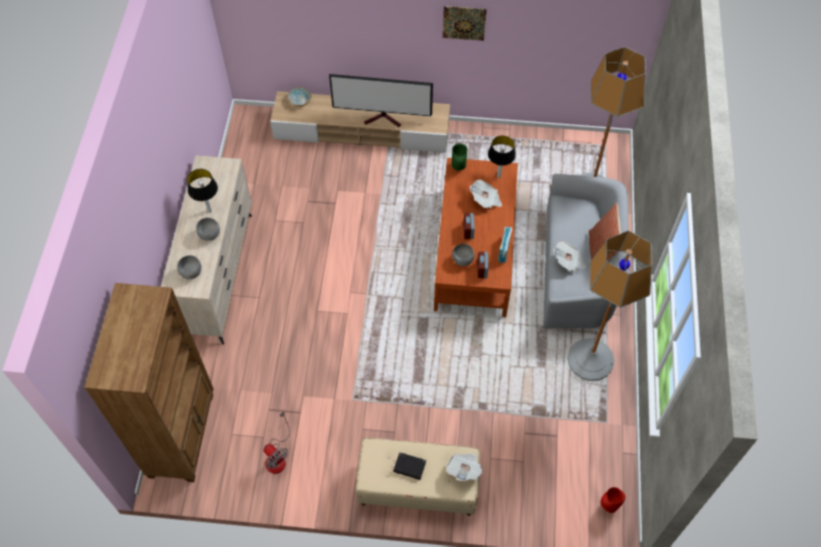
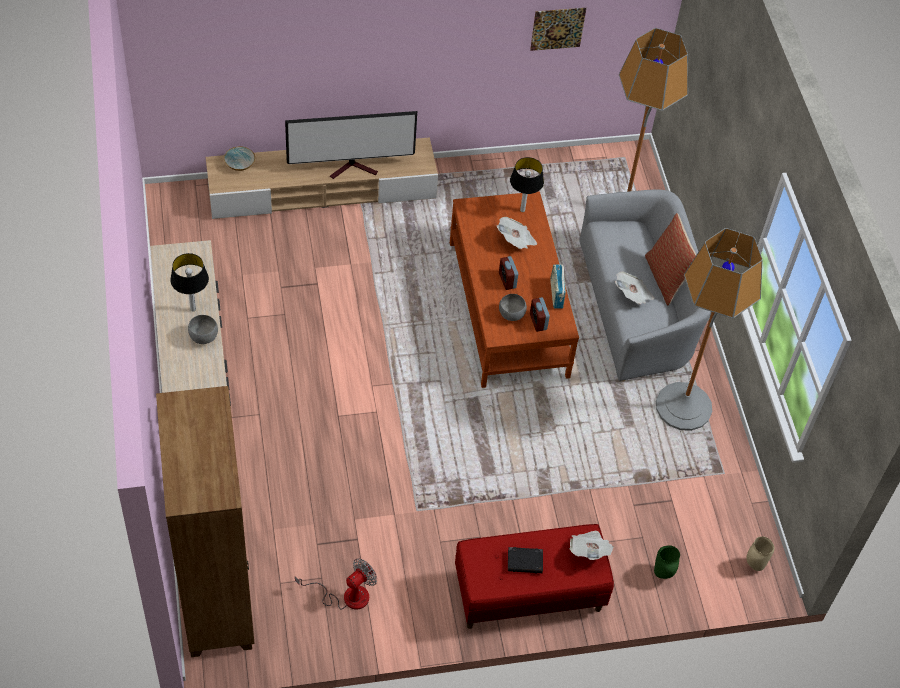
camera: 20 degrees left, 5 degrees down
grey bowl [177,255,201,279] -> none
fan [263,411,290,474] -> fan turned 75 degrees counterclockwise [295,559,377,610]
beige bench [356,438,480,516] -> red bench [455,524,614,629]
picture [443,6,487,41] -> picture moved to [530,8,586,51]
green vase [451,143,467,171] -> green vase moved to [654,545,680,579]
red vase [601,487,625,513] -> beige vase [746,536,775,571]

